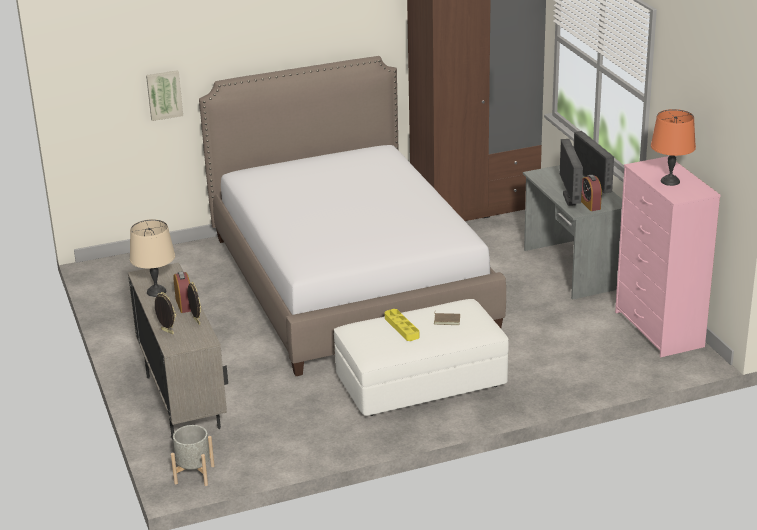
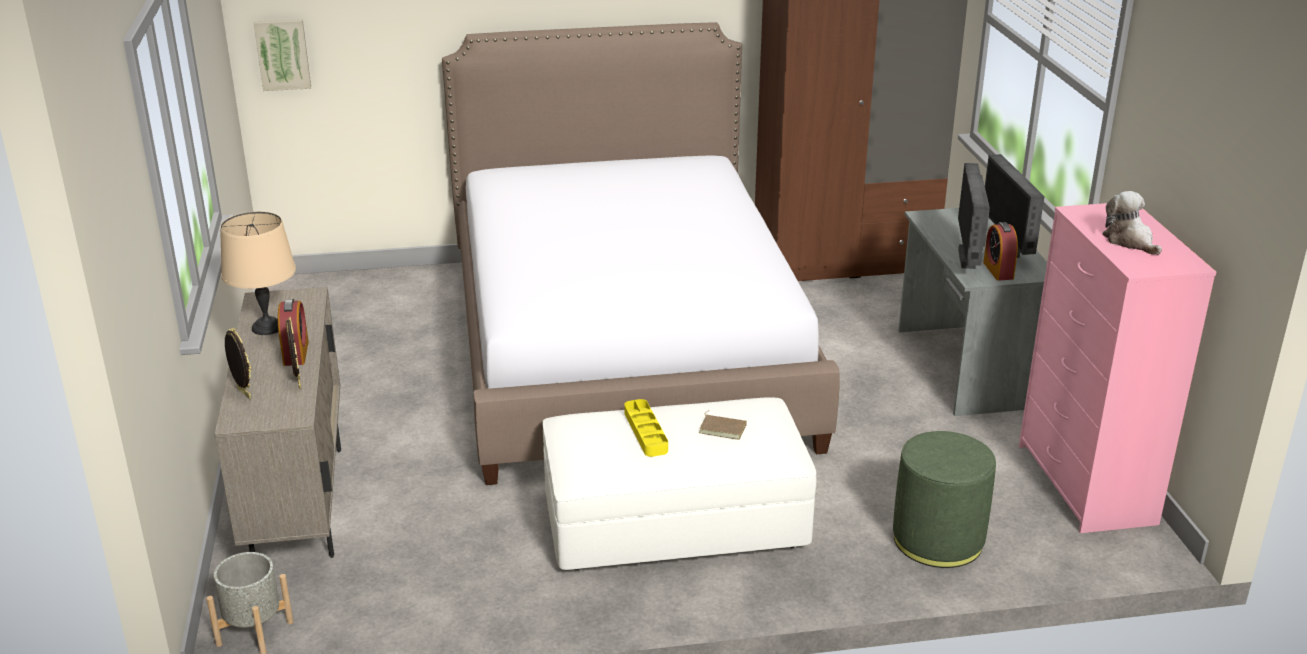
camera: 10 degrees right, 0 degrees up
picture [146,70,183,121] -> picture moved to [253,19,311,91]
orange table lamp [651,109,696,186] -> plush toy [1103,191,1162,255]
none -> green ottoman [893,431,996,568]

